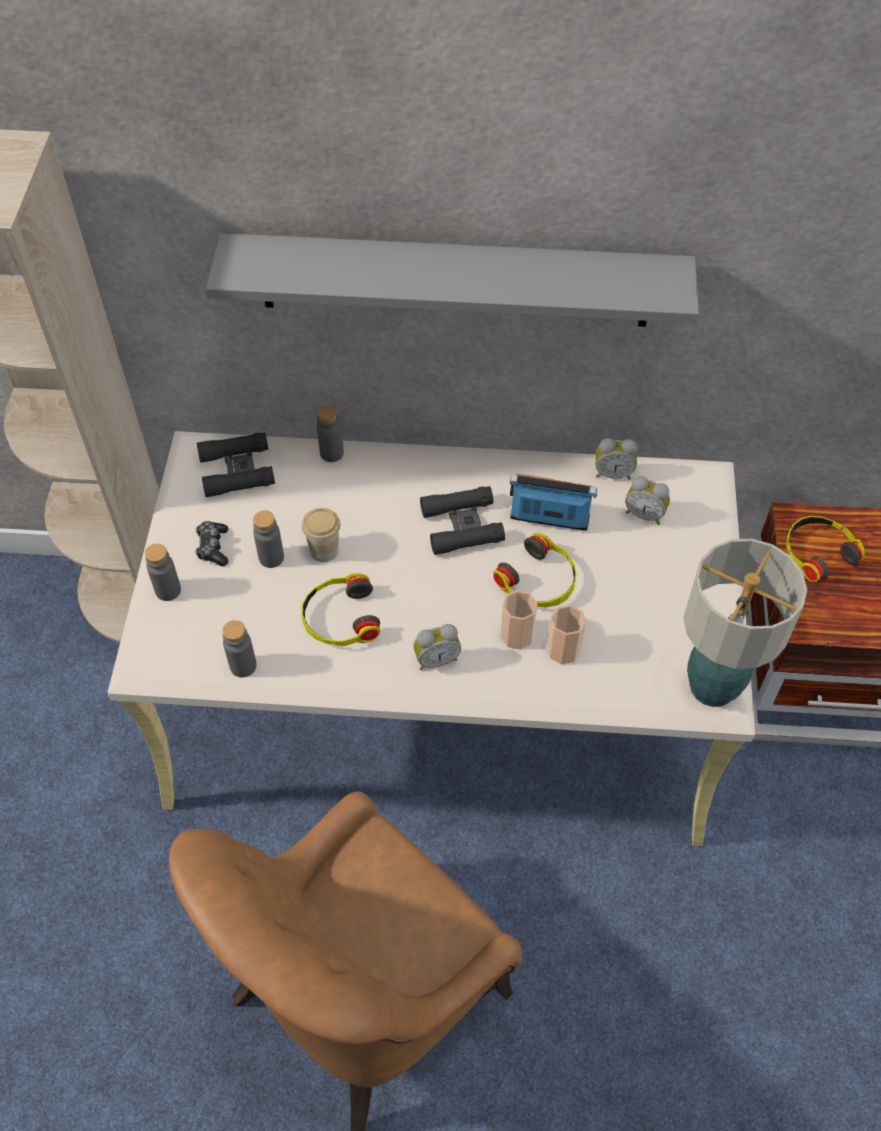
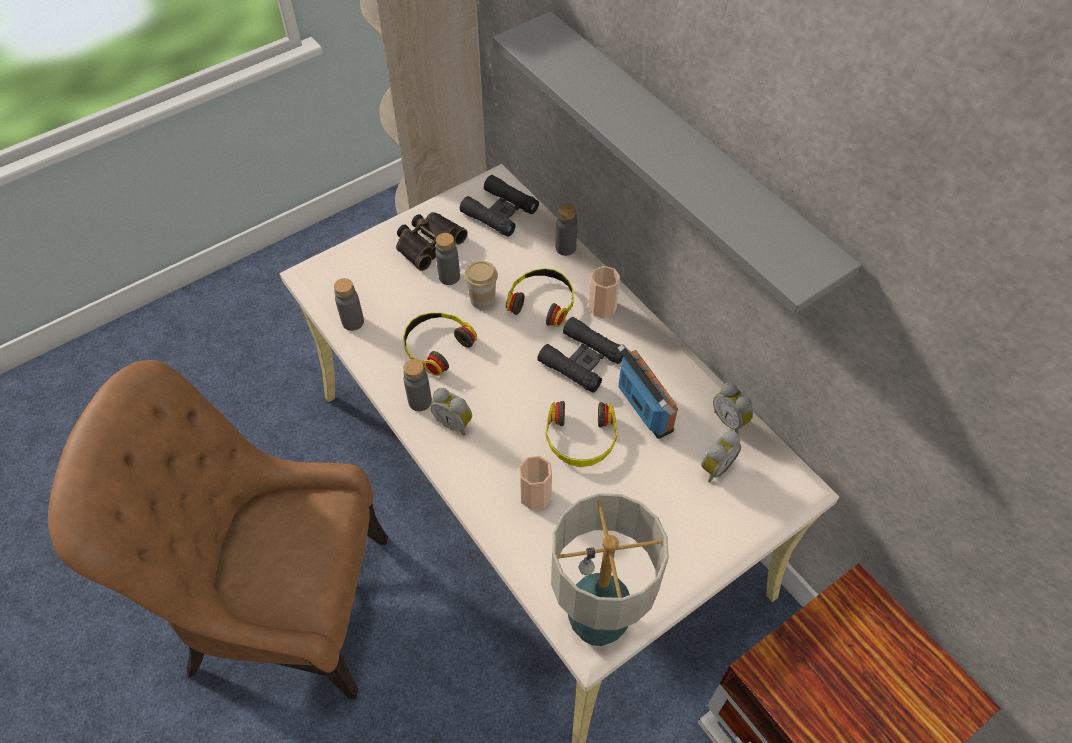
camera: 50 degrees right, 0 degrees up
grey bottle [145,544,181,601] -> grey bottle moved to [404,359,432,411]
game controller [195,521,228,566] -> binoculars [396,212,468,271]
cup [500,590,538,650] -> cup moved to [588,266,620,318]
alarm clock [625,476,670,525] -> alarm clock turned 120 degrees counterclockwise [701,431,741,482]
headphones [786,516,865,582] -> headphones moved to [506,268,574,327]

